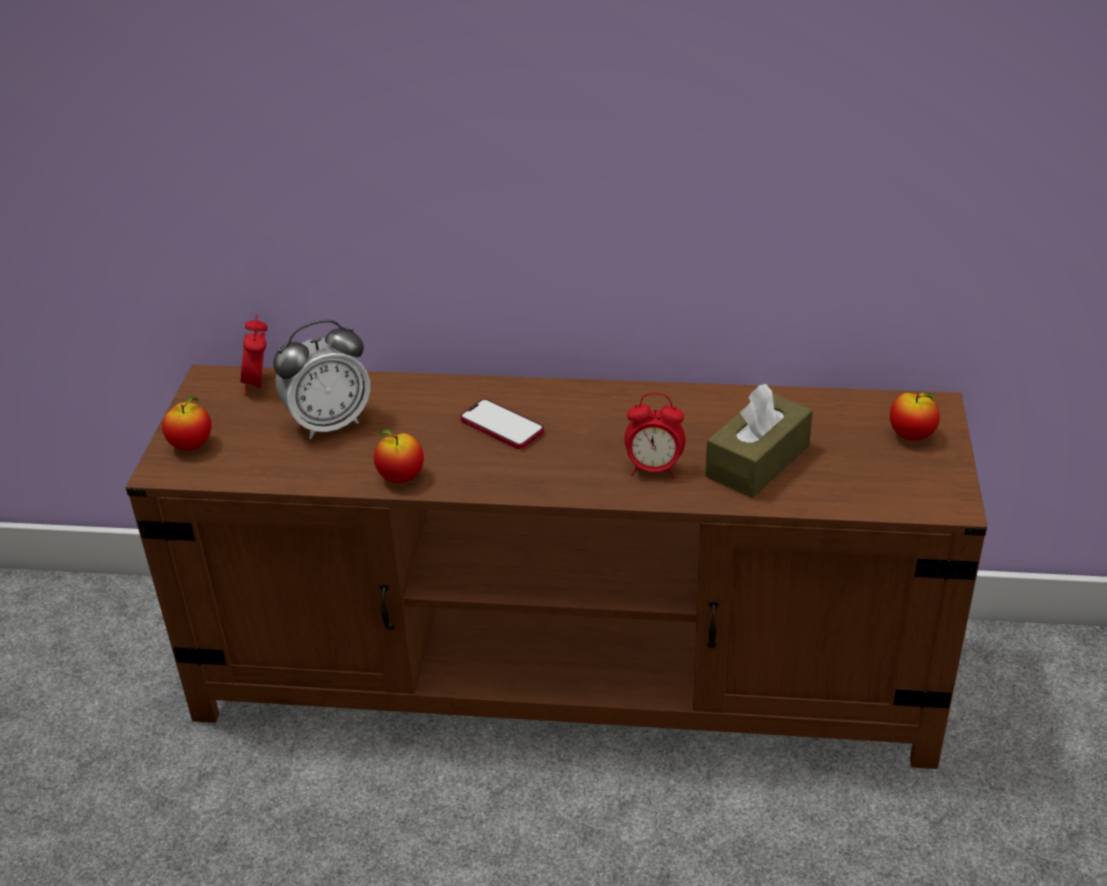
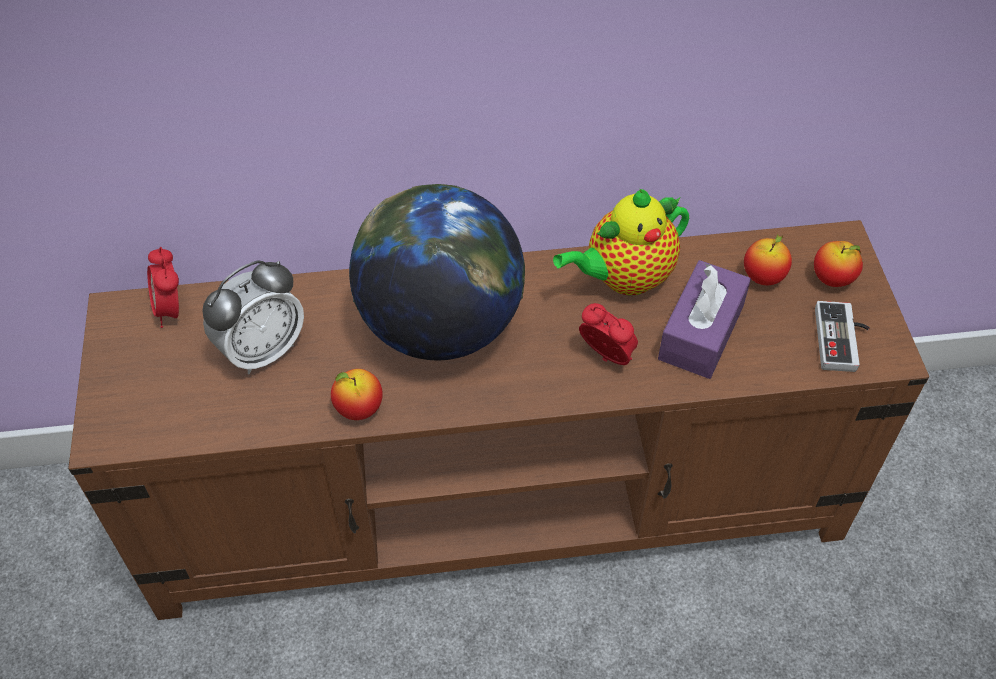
camera: 15 degrees left, 15 degrees up
apple [162,396,211,451] -> apple moved to [744,233,792,285]
phone [460,399,544,449] -> globe [349,184,525,361]
alarm clock [625,393,685,479] -> alarm clock turned 135 degrees counterclockwise [579,303,638,365]
brown tissue box [705,384,813,498] -> purple tissue box [658,260,751,379]
none -> teapot [553,189,689,295]
none -> game controller [815,301,870,372]

